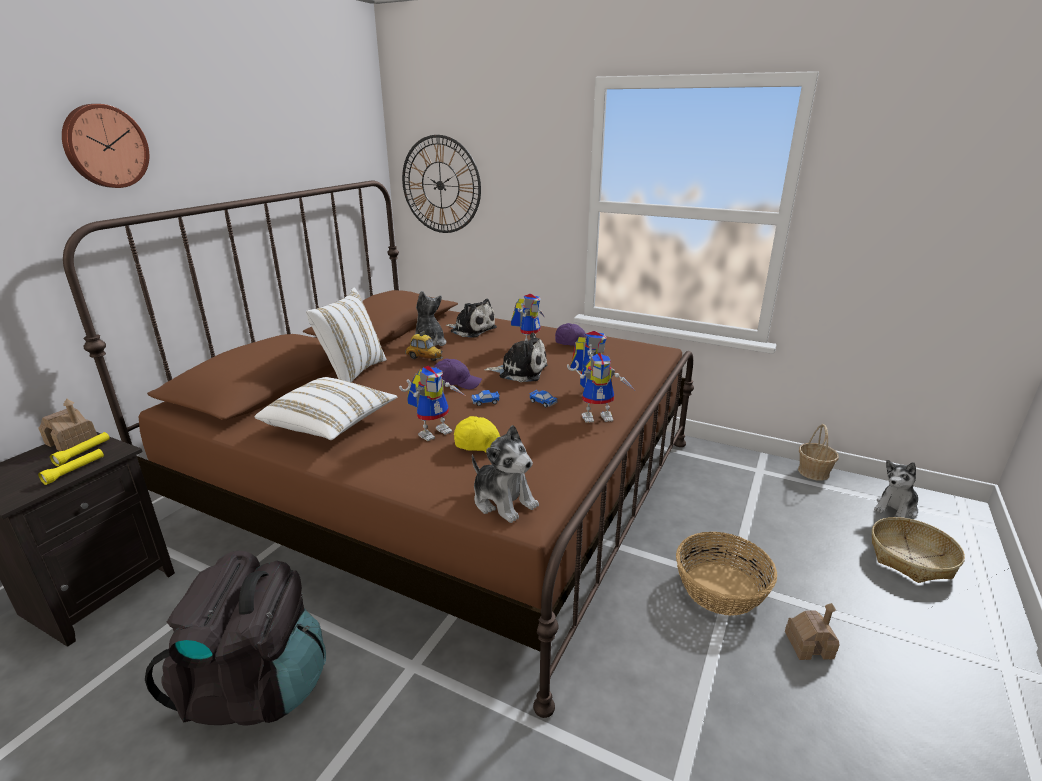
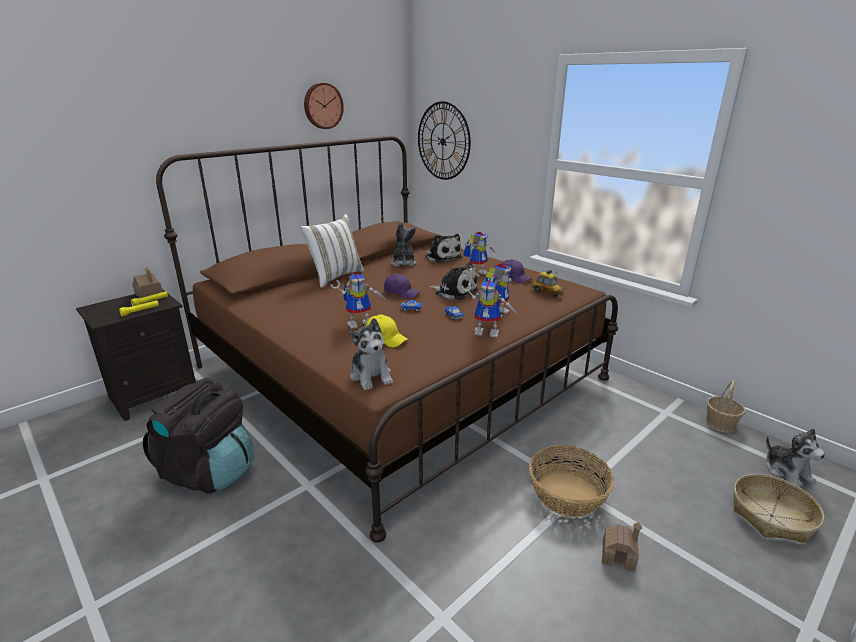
camera: 20 degrees right, 0 degrees up
wall clock [62,104,149,188] -> wall clock moved to [304,83,344,129]
white pillow [255,377,397,440] -> none
toy car [405,331,443,361] -> toy car moved to [531,270,564,297]
plush toy [874,460,918,518] -> plush toy turned 90 degrees counterclockwise [766,428,825,487]

